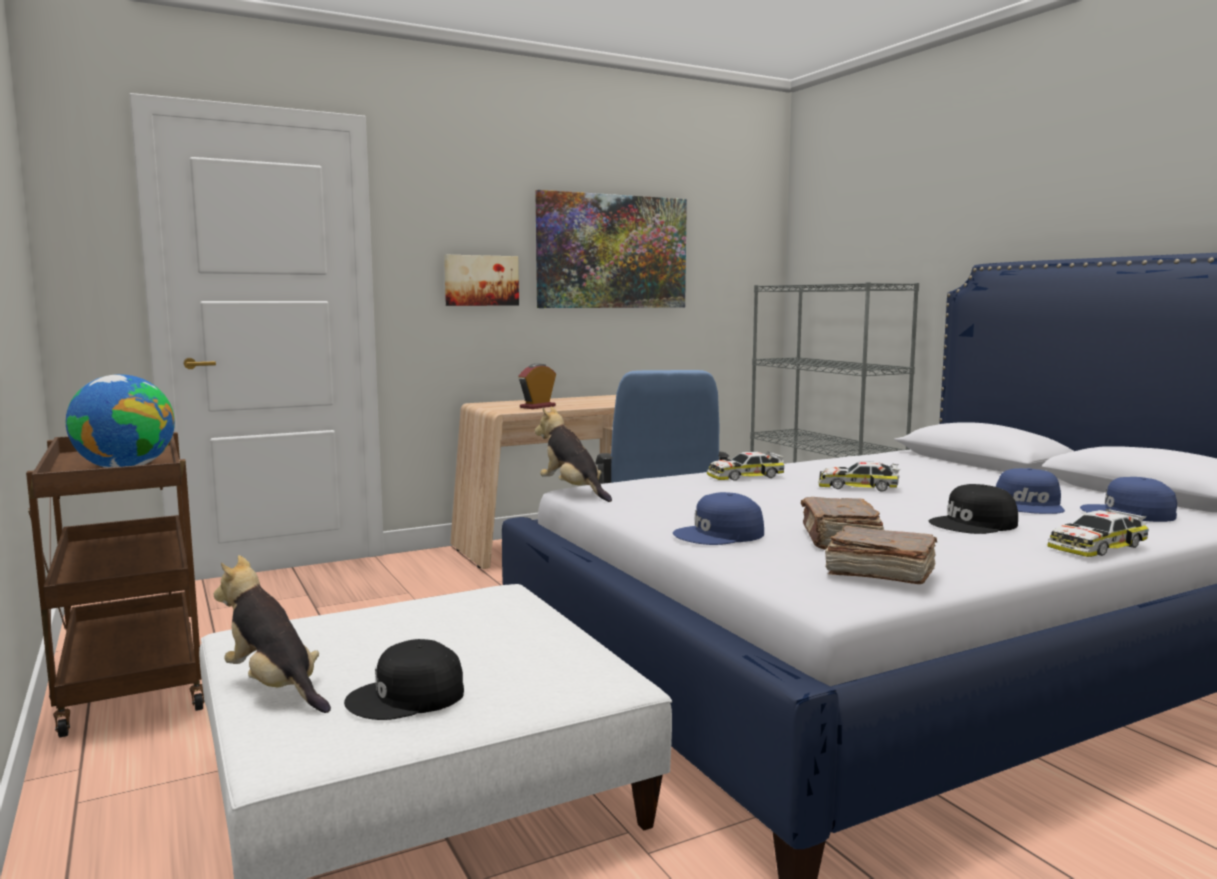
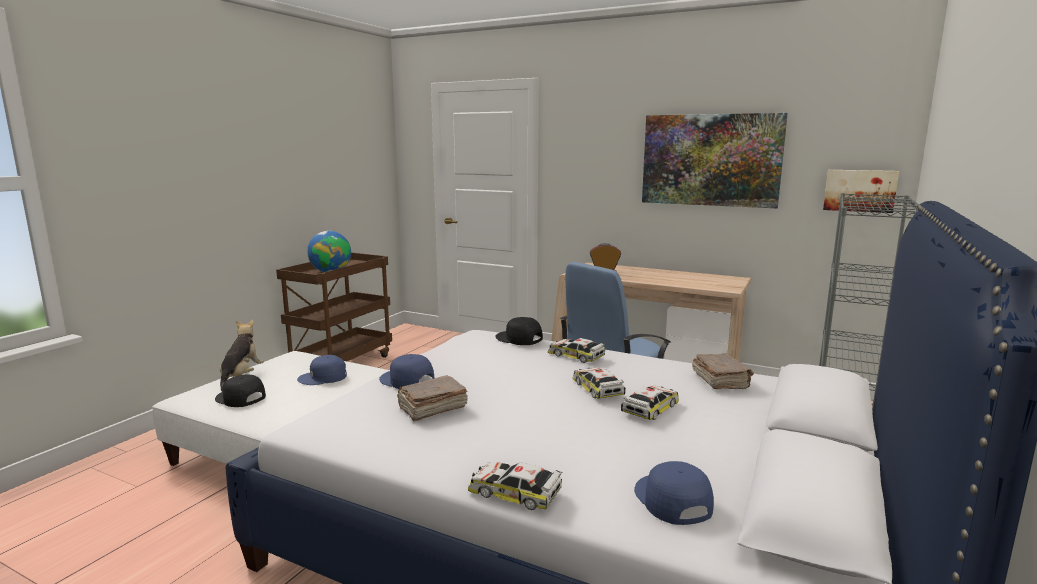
camera: 55 degrees right, 5 degrees up
picture [444,255,519,306] -> picture moved to [823,170,899,213]
plush toy [535,407,612,502] -> none
brown book [825,525,937,584] -> brown book moved to [692,353,754,389]
black cap [929,484,1018,534] -> black cap moved to [495,317,543,345]
blue cap [996,468,1065,514] -> blue cap moved to [297,355,347,385]
none -> toy car [621,385,679,420]

